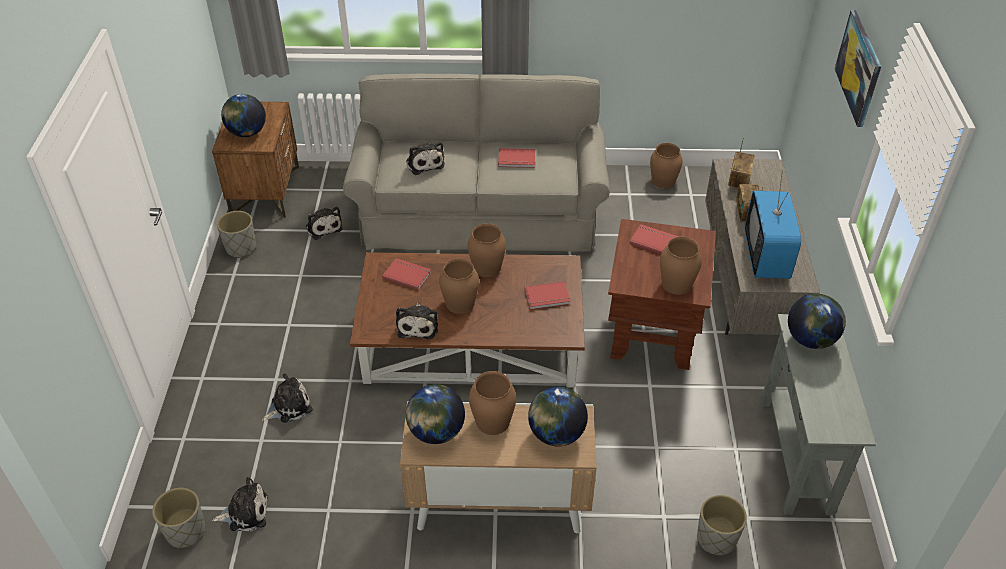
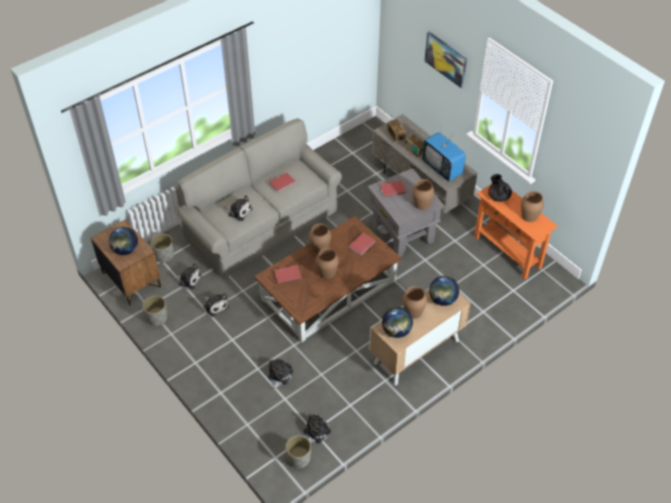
camera: 40 degrees left, 5 degrees up
plush toy [396,304,438,339] -> plush toy moved to [204,293,229,317]
brown side table [608,219,716,370] -> grey side table [367,168,445,257]
brown vase [650,143,683,189] -> brown vase moved to [521,191,544,222]
grey planter [697,495,747,555] -> grey planter moved to [151,234,174,263]
grey console table [761,314,876,515] -> orange console table [474,184,558,280]
globe [788,293,846,349] -> black teapot [488,174,512,202]

